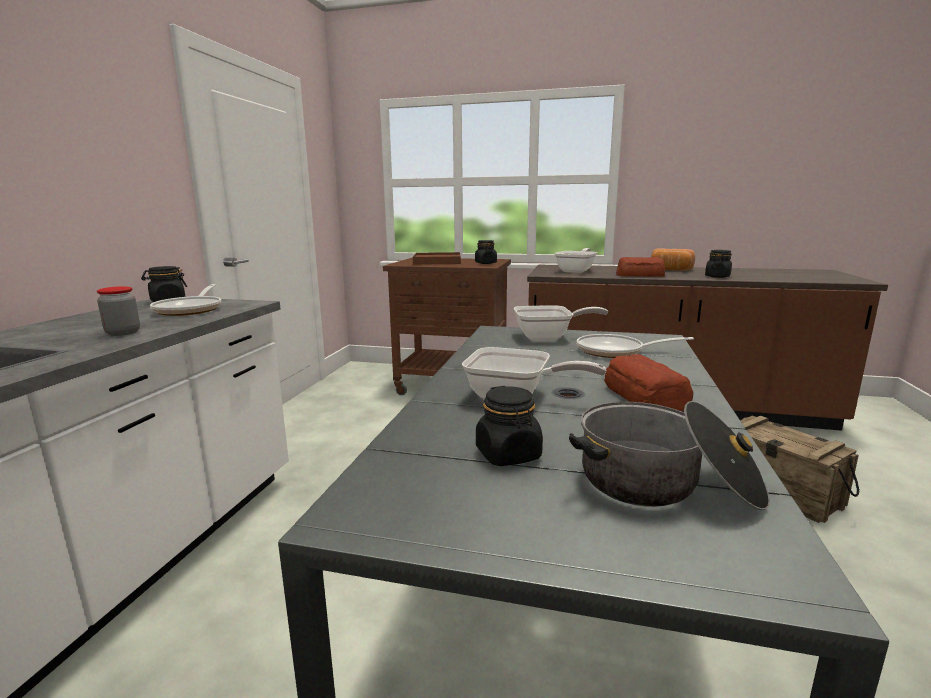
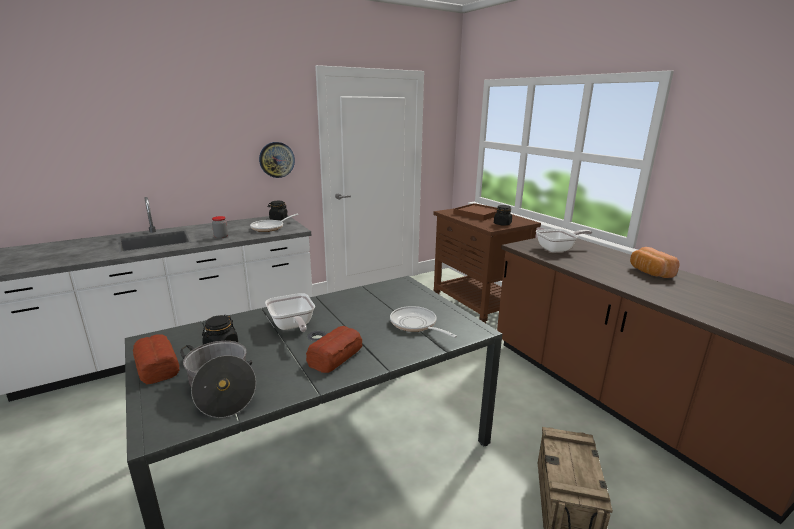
camera: 45 degrees right, 5 degrees up
frying pan [514,305,608,340] -> none
bread [616,257,665,277] -> bread moved to [133,334,179,384]
black jar [705,250,732,278] -> none
none -> wall clock [259,142,295,178]

